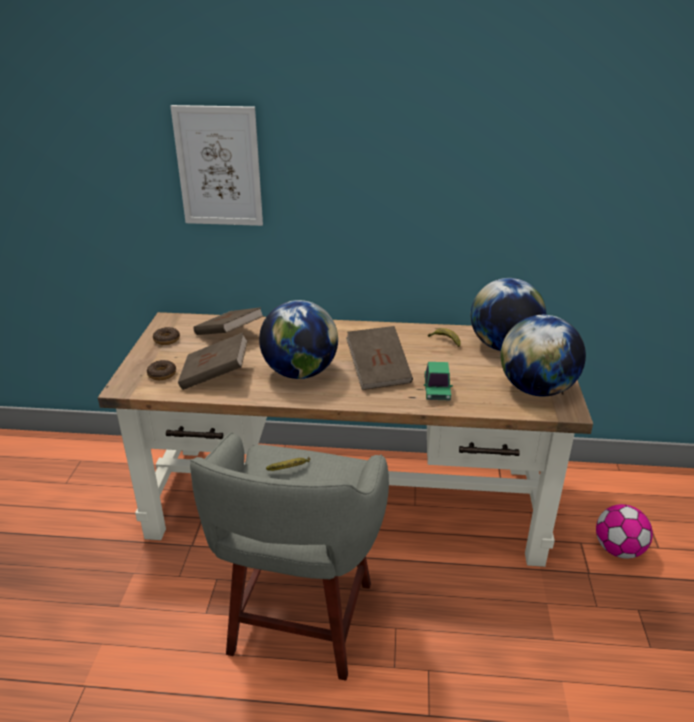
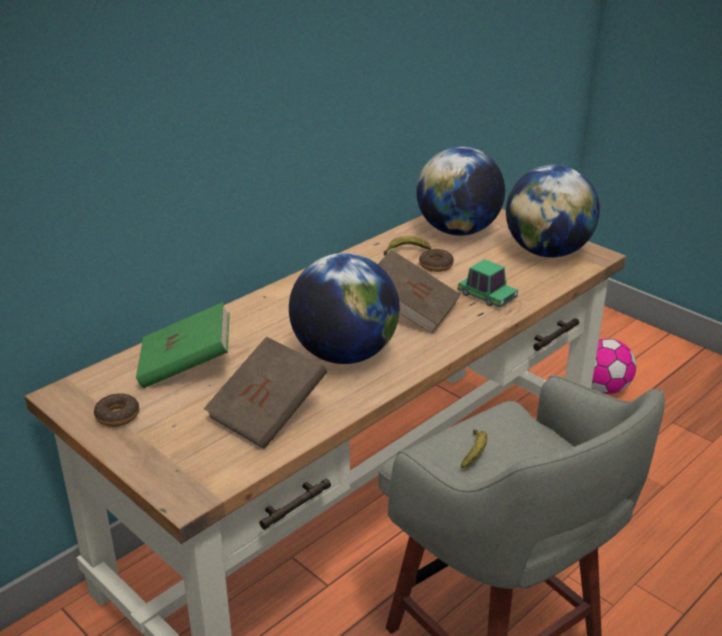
camera: 50 degrees left, 0 degrees up
donut [147,360,176,380] -> donut moved to [419,249,454,272]
picture [170,105,263,226] -> none
brown book [194,307,263,335] -> green book [136,302,230,388]

